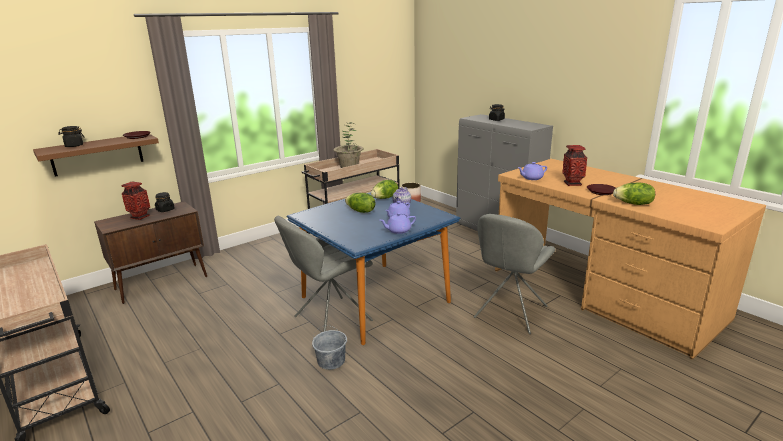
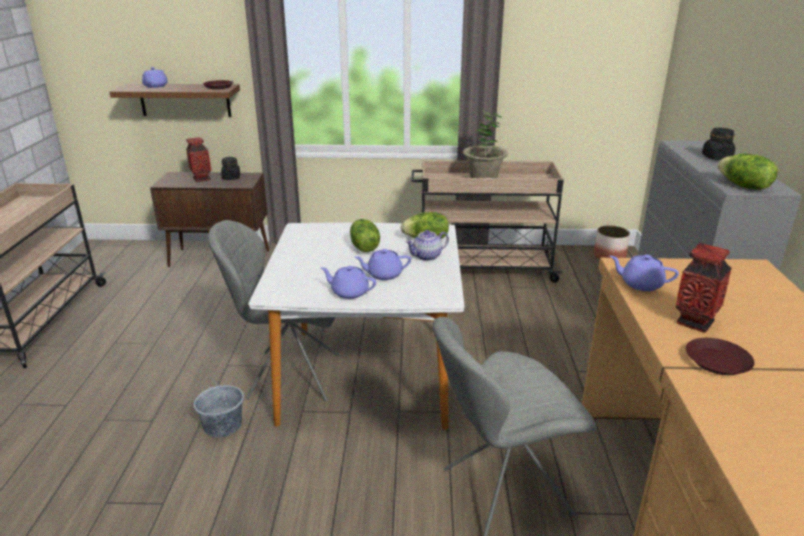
camera: 40 degrees right, 5 degrees up
black jar [58,126,84,147] -> purple teapot [142,67,168,88]
blue dining table [287,192,460,345] -> white dining table [248,223,465,430]
lettuce [613,183,655,205] -> lettuce moved to [718,153,778,190]

